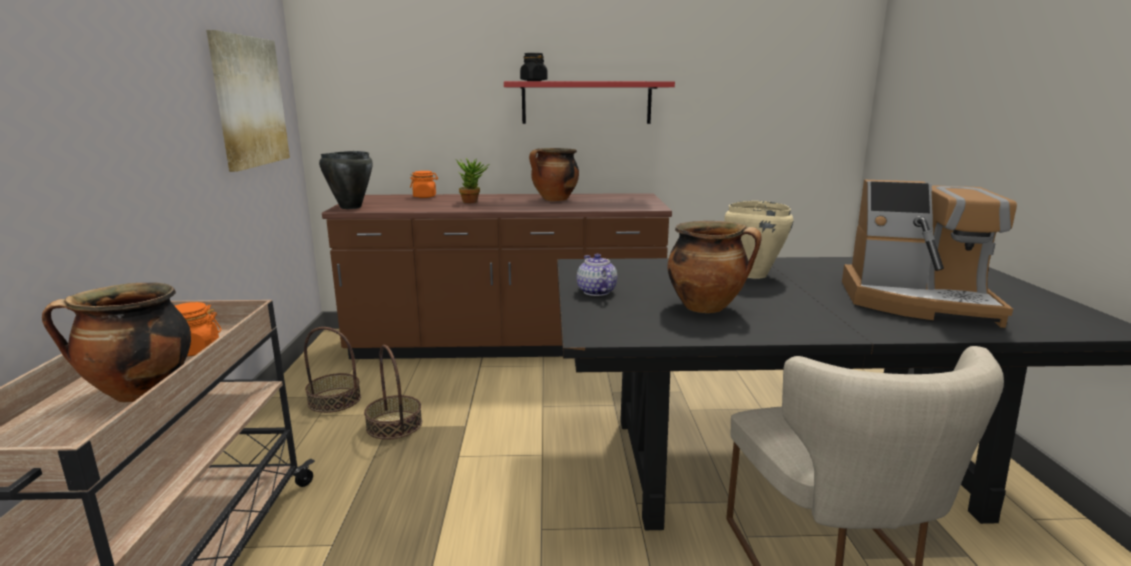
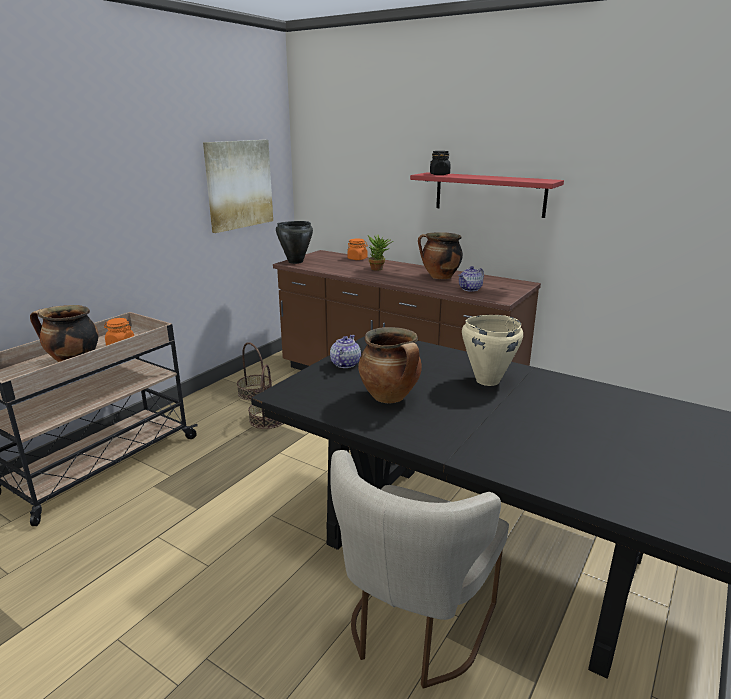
camera: 35 degrees right, 5 degrees up
coffee machine [842,180,1017,328] -> none
none -> teapot [458,266,484,292]

